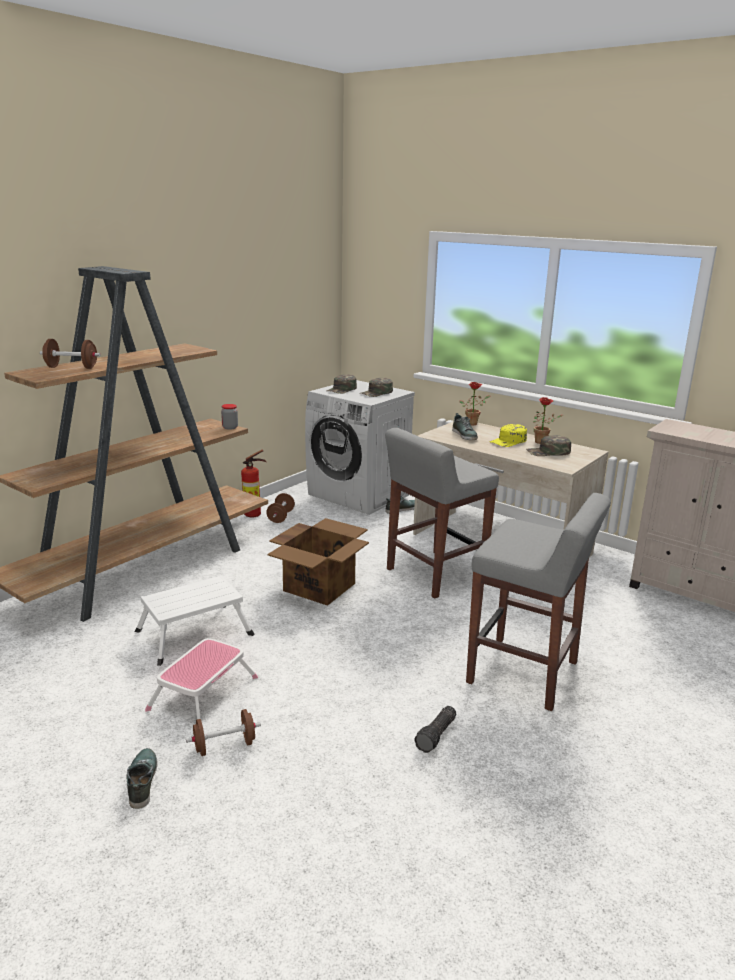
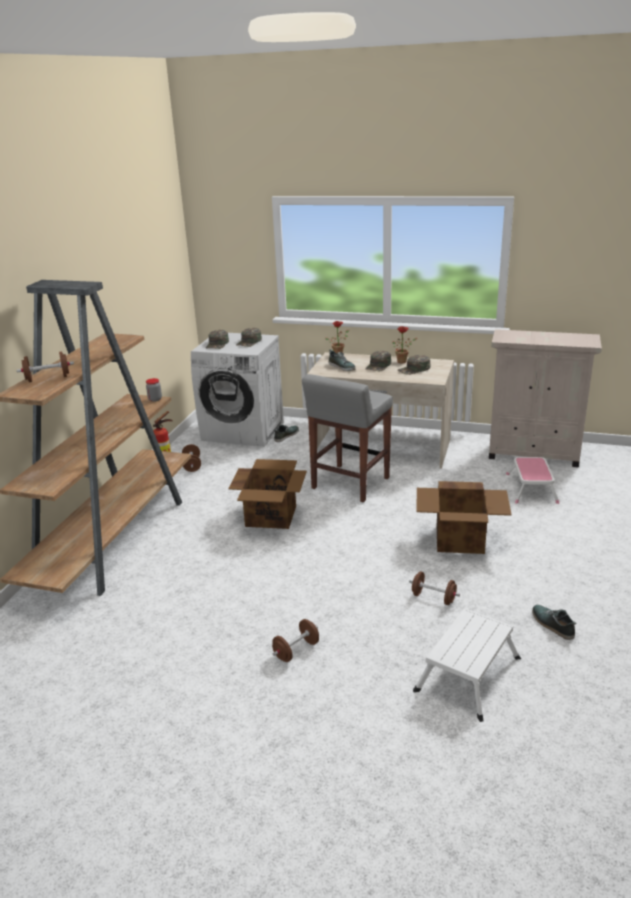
camera: 20 degrees left, 5 degrees up
shoe [126,748,158,809] -> shoe moved to [532,605,576,640]
white step ladder [134,575,254,666] -> white step ladder moved to [413,608,521,722]
pink step ladder [145,638,258,719] -> pink step ladder moved to [506,457,559,504]
flashlight [414,706,456,753] -> brown dumbbell [409,571,460,605]
grey stool [466,493,611,711] -> cardboard box [416,481,512,554]
yellow cap [490,424,527,447] -> green cap [365,351,391,371]

